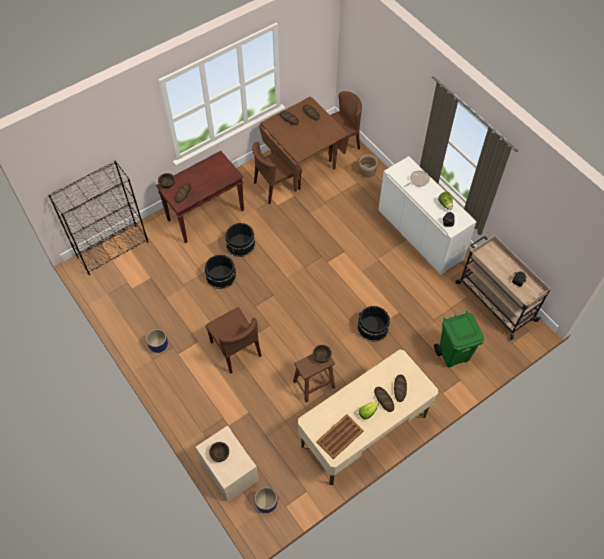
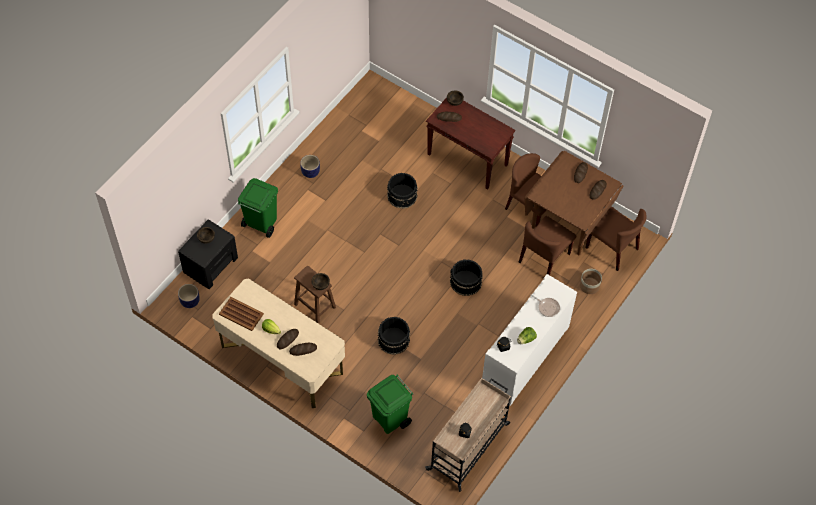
camera: 70 degrees right, 0 degrees up
black bookcase [48,161,148,275] -> none
beige nightstand [196,426,259,502] -> black nightstand [178,219,238,289]
brown chair [205,307,262,374] -> brown chair moved to [519,216,576,275]
black bucket [225,223,256,257] -> black bucket moved to [450,259,483,296]
none -> green trash can [238,178,278,238]

